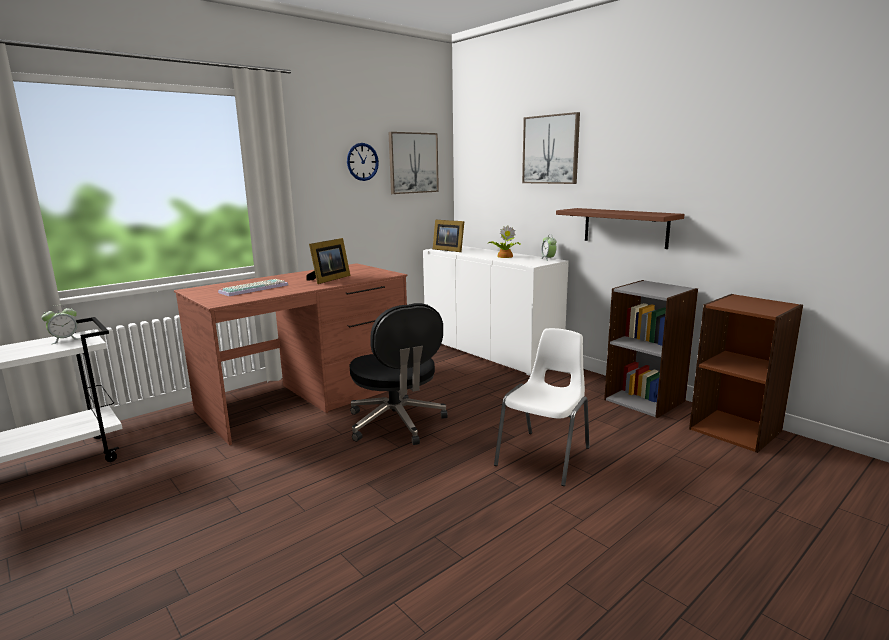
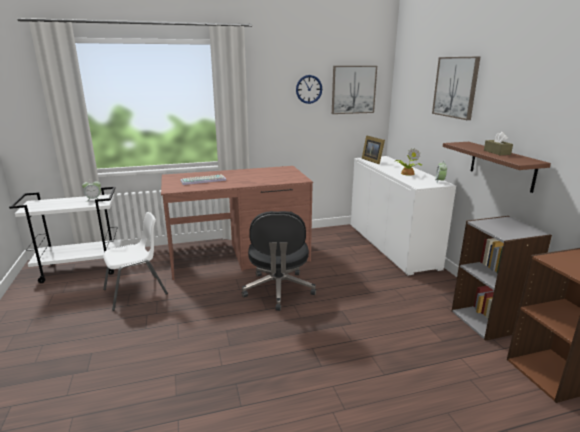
camera: 25 degrees right, 5 degrees up
picture frame [306,238,350,284] -> none
white chair [494,328,590,486] -> white chair moved to [103,212,168,311]
none -> brown tissue box [484,132,513,155]

